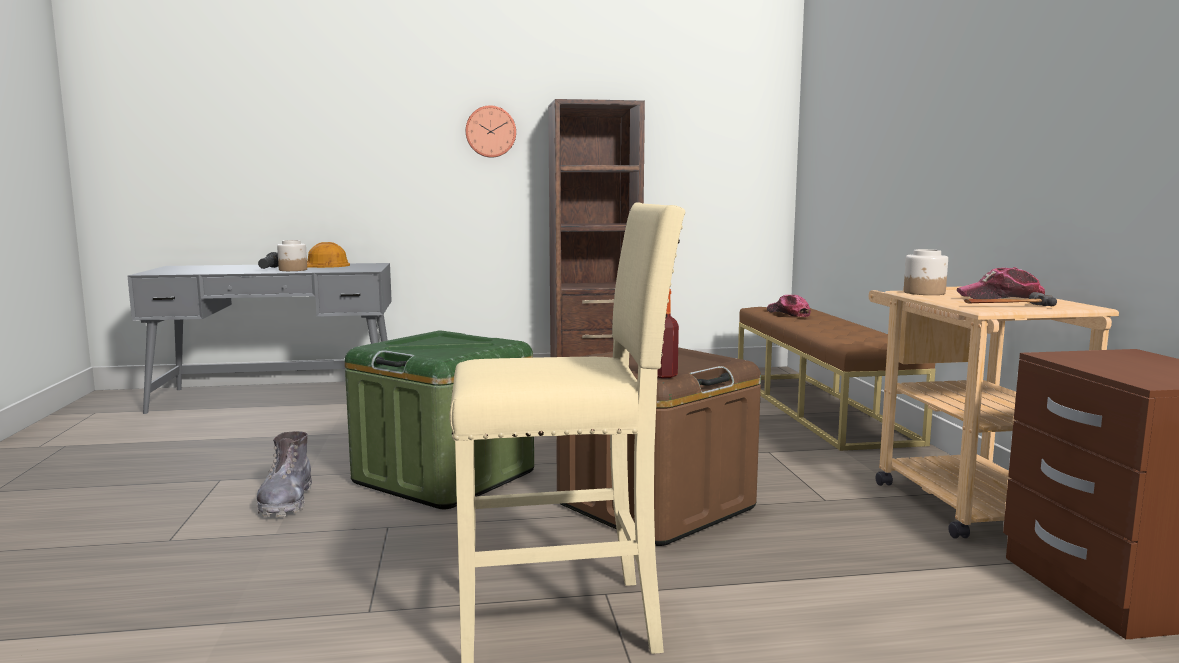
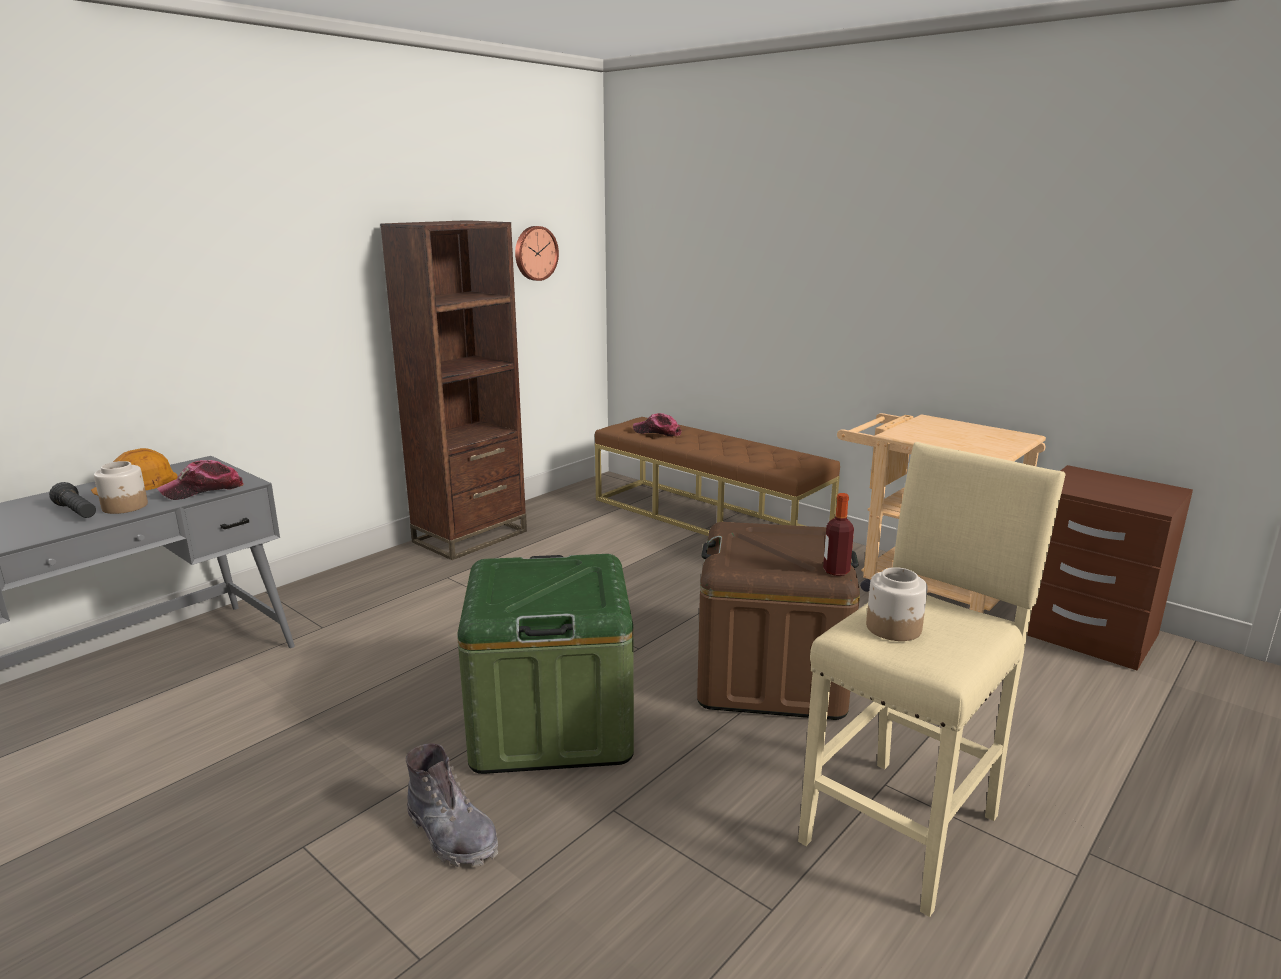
camera: 40 degrees left, 10 degrees up
wall clock [466,105,516,158] -> wall clock moved to [515,226,559,281]
jar [904,249,948,295] -> jar moved to [866,567,928,641]
cap [957,267,1045,299] -> cap moved to [157,460,244,500]
hammer [964,292,1057,306] -> none

